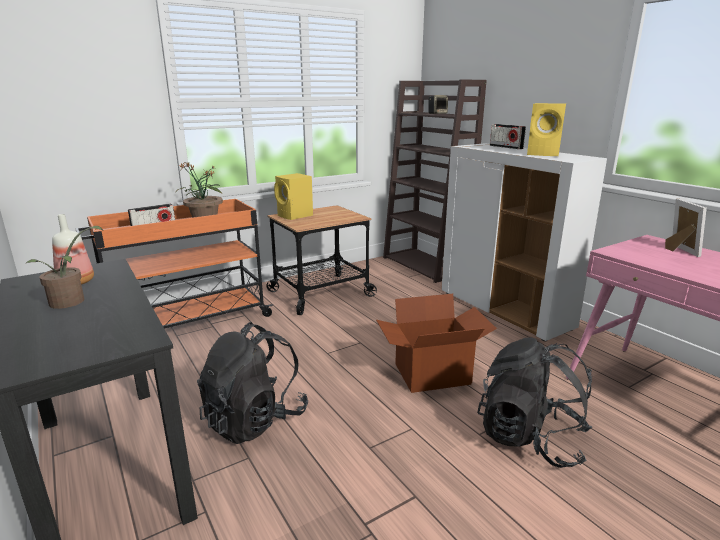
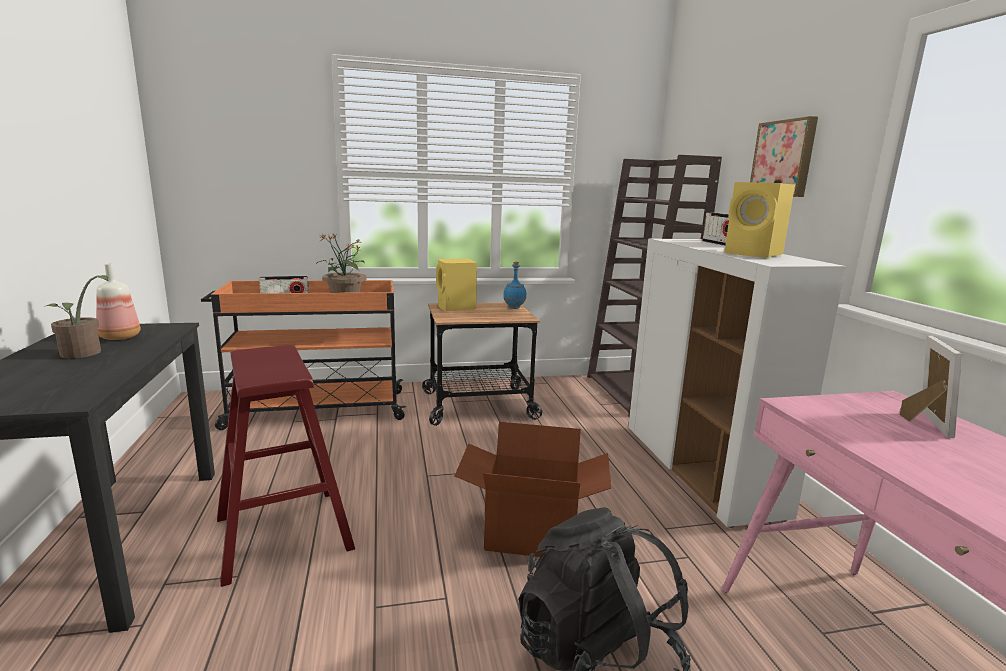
camera: 20 degrees right, 5 degrees down
black backpack [197,322,308,444] -> red stool [217,345,355,587]
speaker [428,95,448,114] -> none
none -> blue bottle [503,262,527,309]
none -> picture [750,116,818,197]

